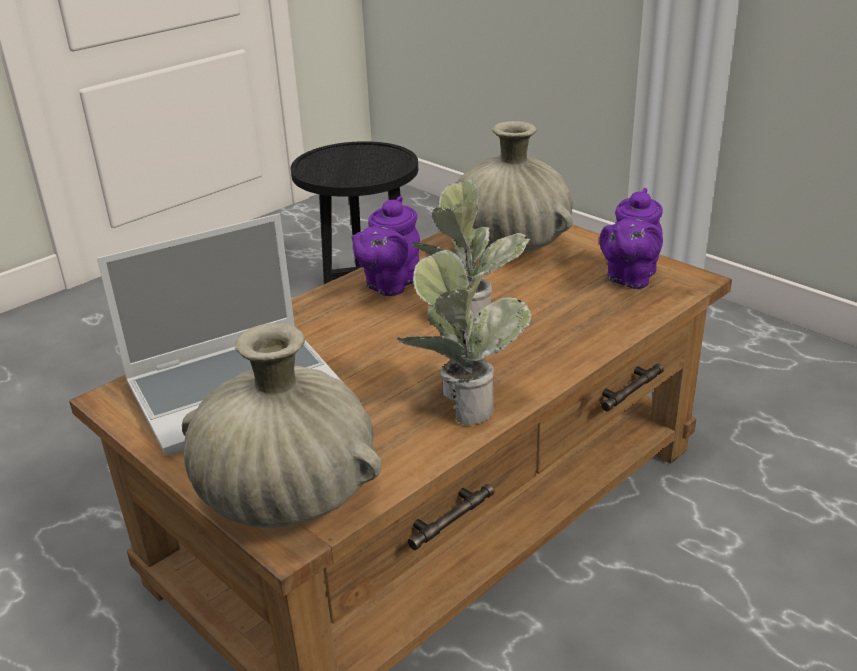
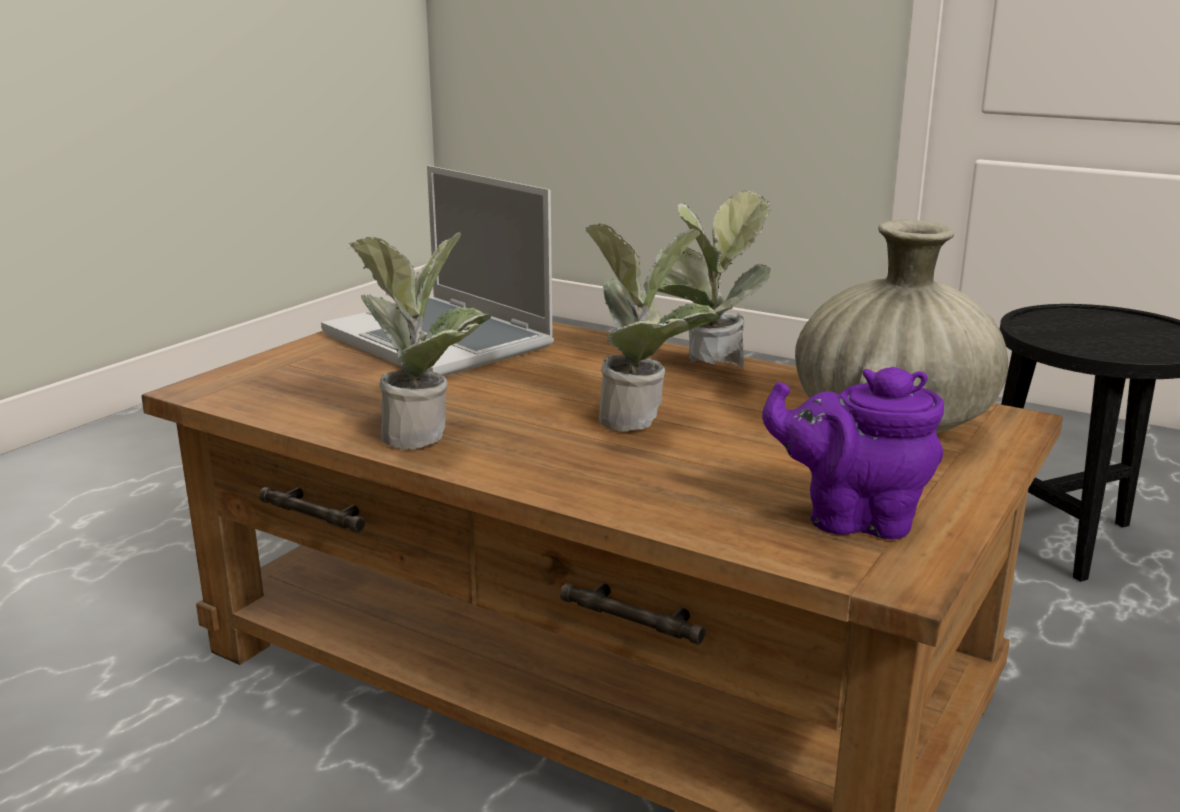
camera: 75 degrees right, 10 degrees down
beige vase [182,323,382,528] -> none
purple teapot [351,196,420,296] -> potted plant [657,190,771,370]

